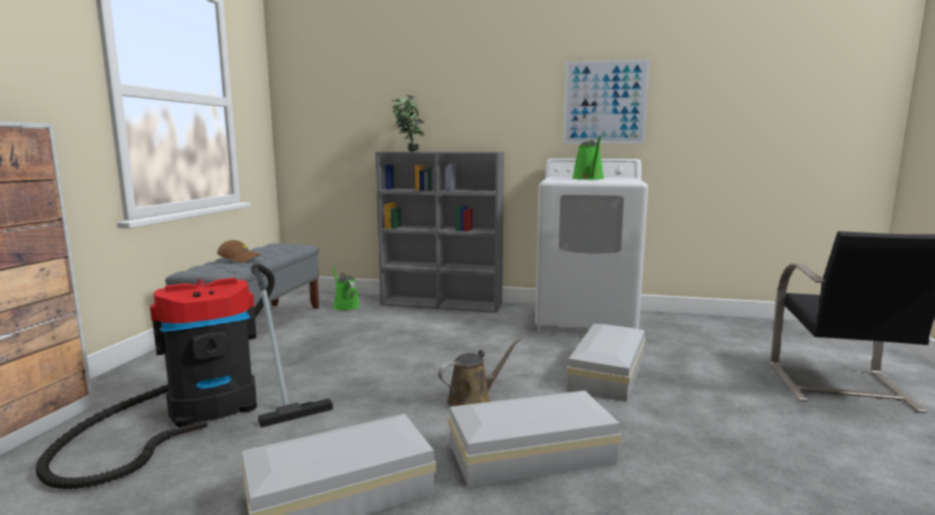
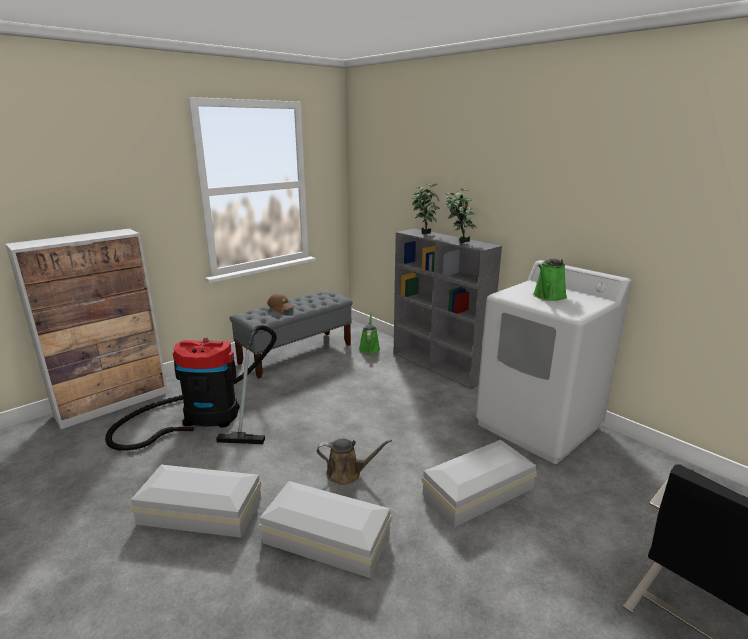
camera: 35 degrees right, 10 degrees up
picture [563,59,650,144] -> none
none -> potted plant [445,188,477,243]

